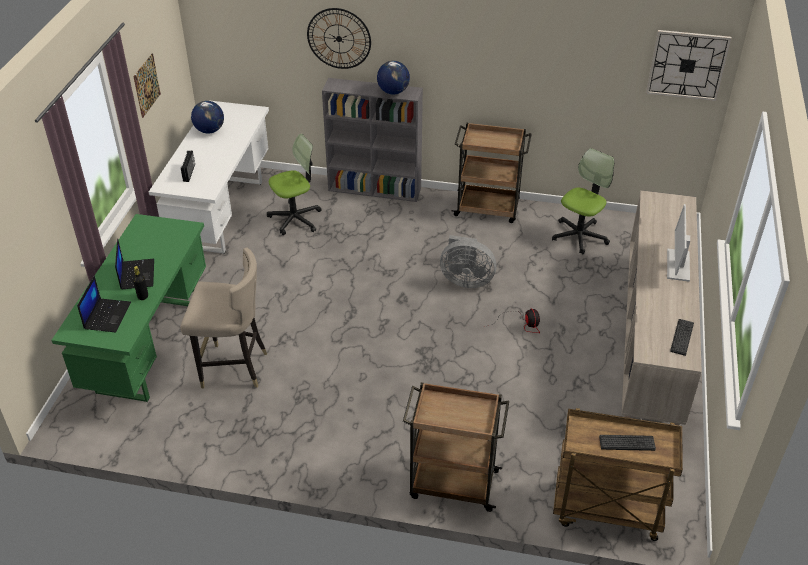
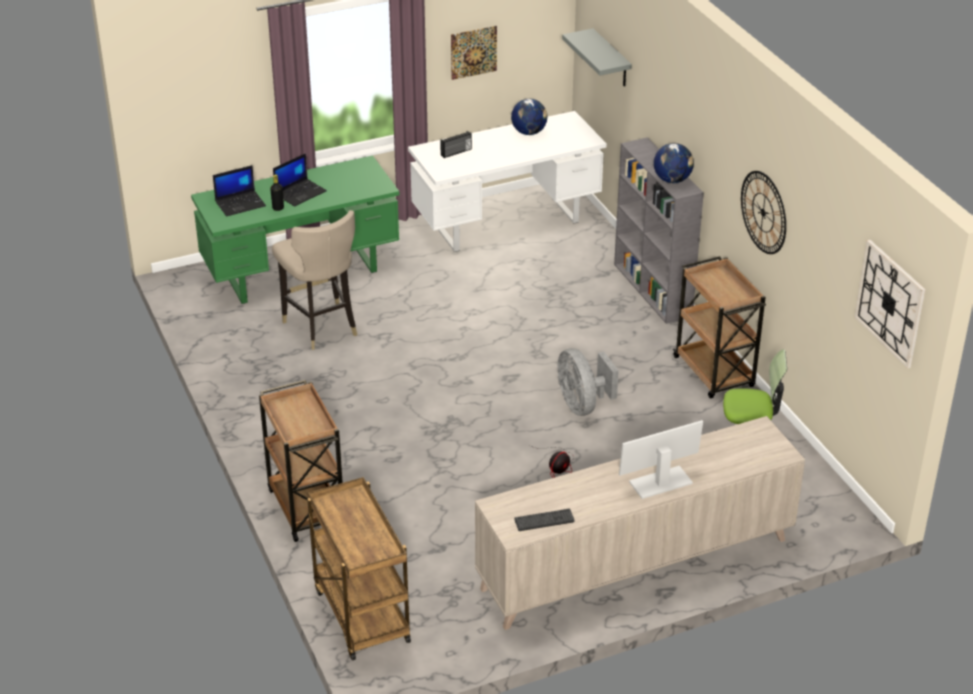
camera: 55 degrees right, 5 degrees down
office chair [267,133,322,235] -> none
wall clock [307,8,371,69] -> wall clock moved to [741,171,786,254]
keyboard [599,435,656,451] -> none
none -> grey shelf [562,28,632,86]

